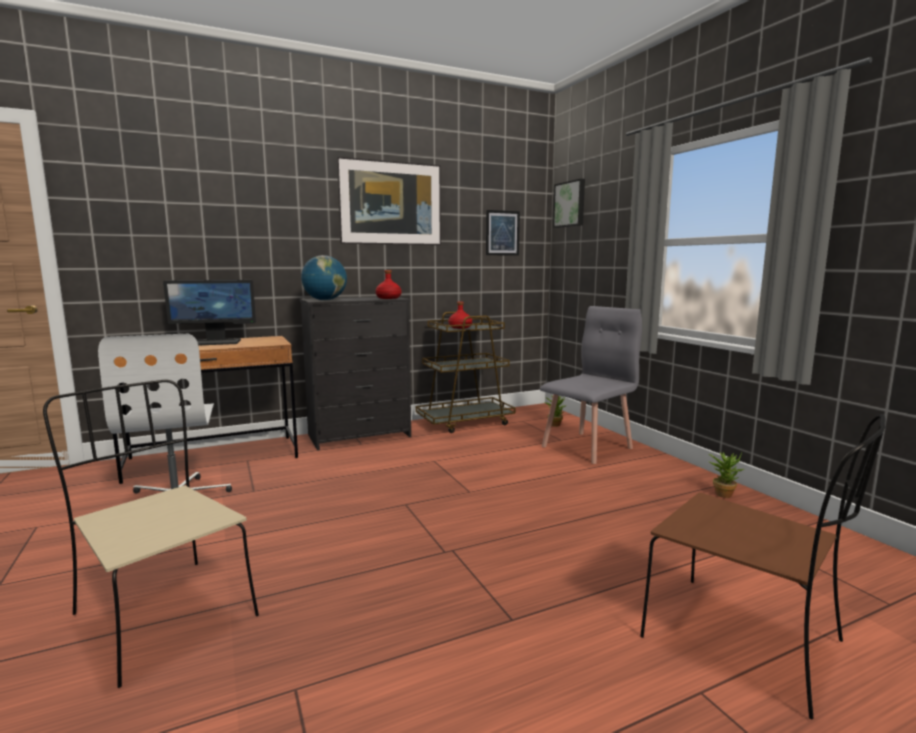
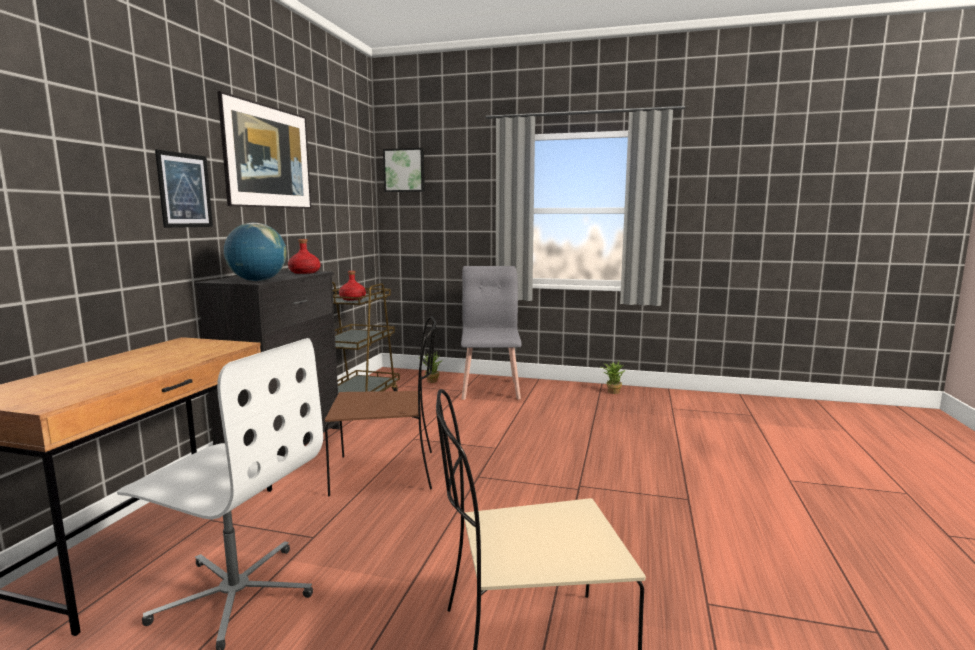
camera: 50 degrees left, 0 degrees up
monitor [163,280,256,345] -> none
picture [486,210,520,256] -> picture moved to [155,149,213,228]
brown chair [640,414,886,719] -> brown chair moved to [325,316,436,496]

